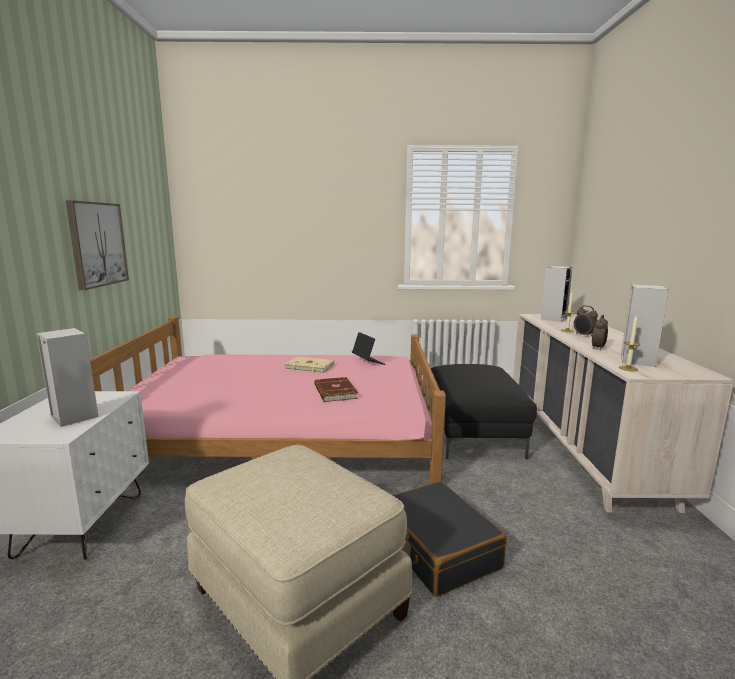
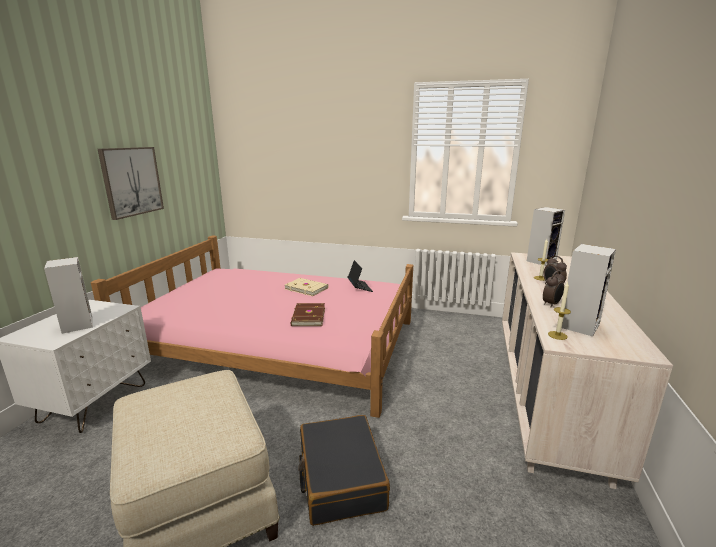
camera: 15 degrees right, 5 degrees up
black ottoman [431,364,537,459] -> none

